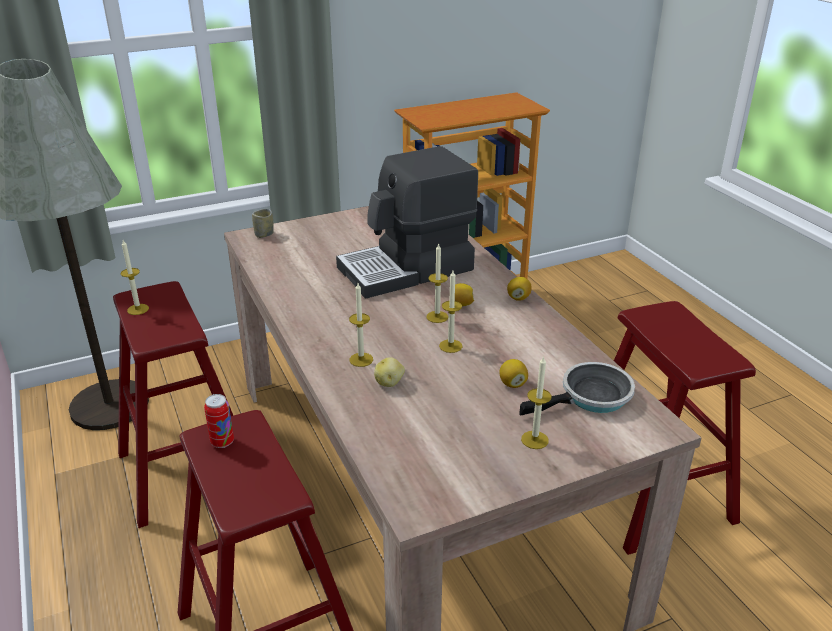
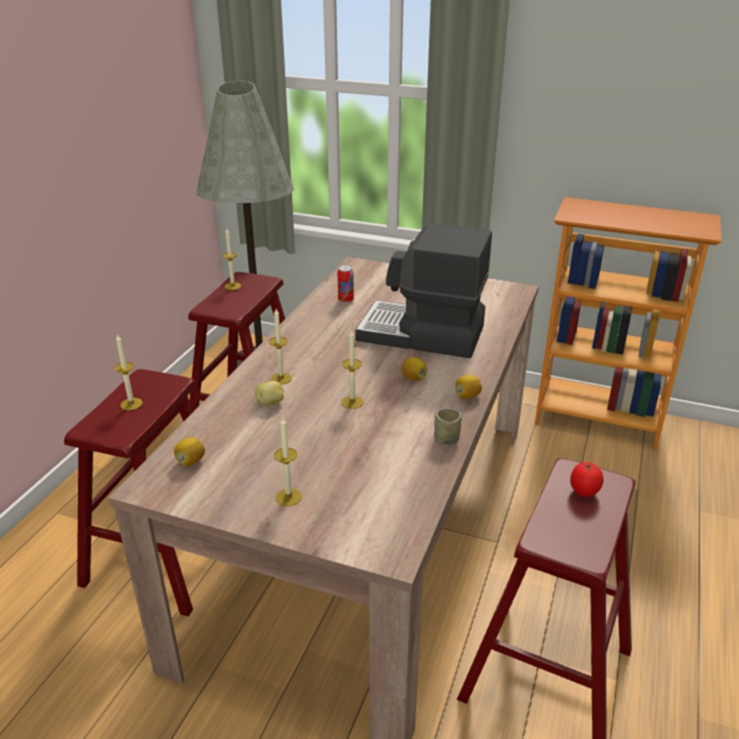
camera: 45 degrees right, 0 degrees up
can [204,394,234,448] -> can moved to [338,265,354,303]
cup [252,209,274,238] -> cup moved to [434,409,462,445]
candle [426,243,448,323] -> candle moved to [114,334,143,410]
lemon [499,359,528,388] -> lemon moved to [174,438,205,466]
frying pan [519,362,635,416] -> none
none -> tomato [570,462,604,497]

